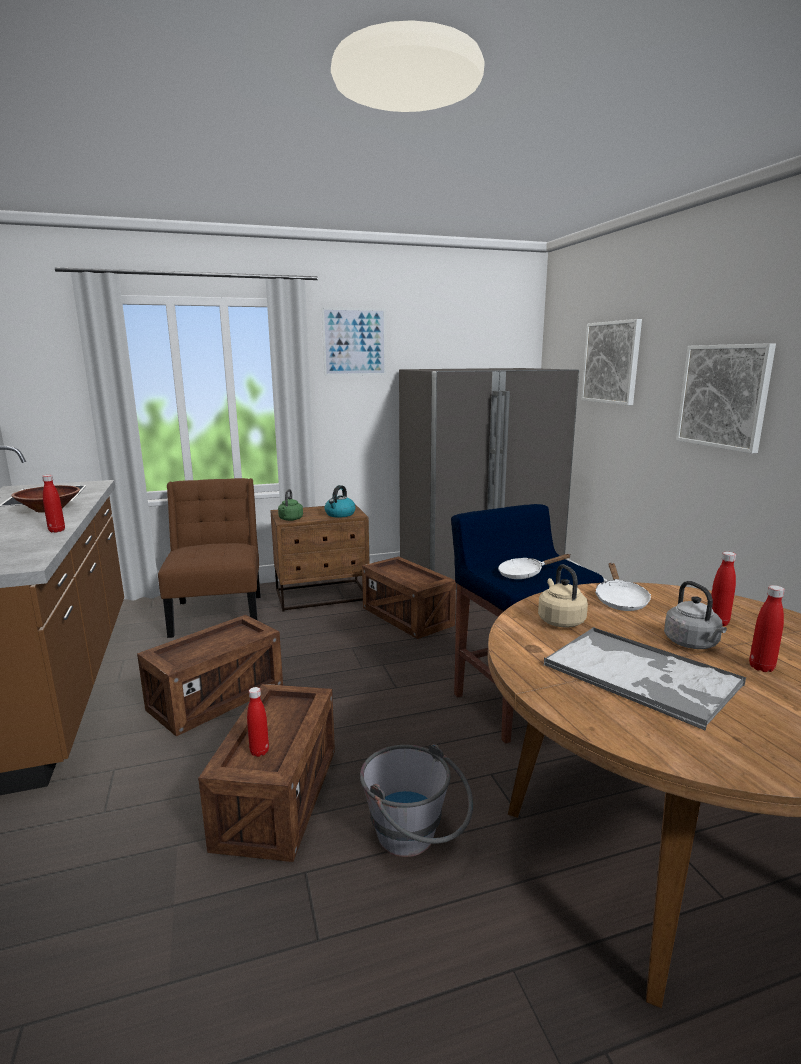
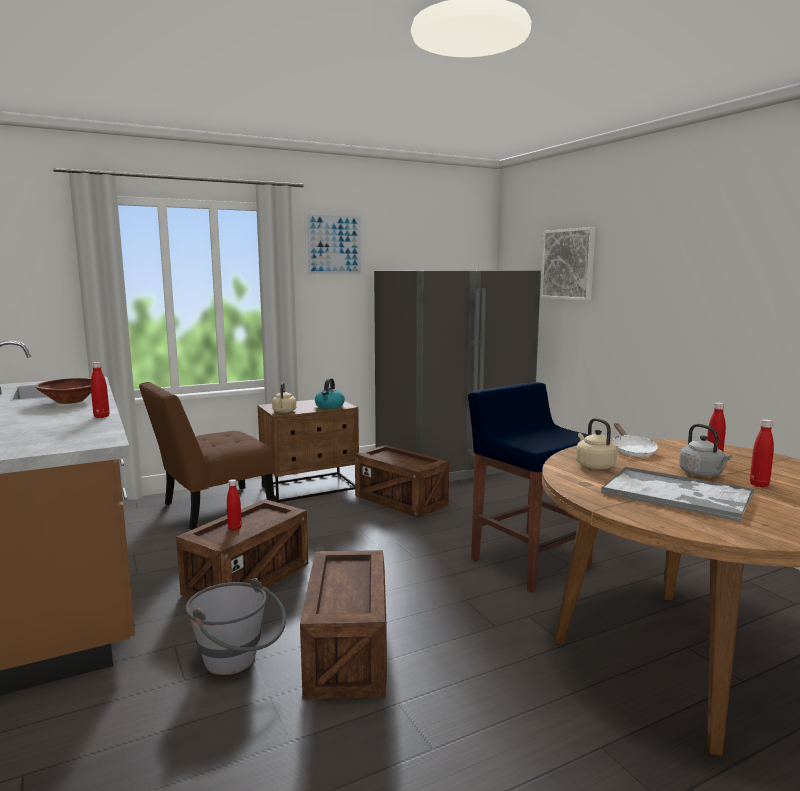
camera: 10 degrees left, 5 degrees down
brown chair [158,478,261,638] -> brown chair turned 105 degrees counterclockwise [139,382,275,530]
red bottle [247,687,269,757] -> red bottle moved to [227,479,242,531]
green kettle [278,489,303,521] -> beige kettle [272,382,296,413]
grey bucket [360,744,473,857] -> grey bucket moved to [185,578,286,675]
white frying pan [498,554,571,579] -> none
picture [676,343,776,454] -> none

